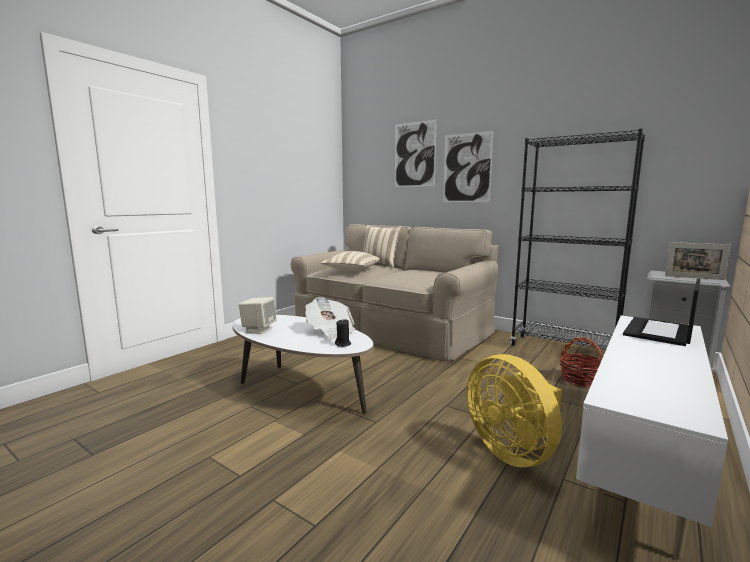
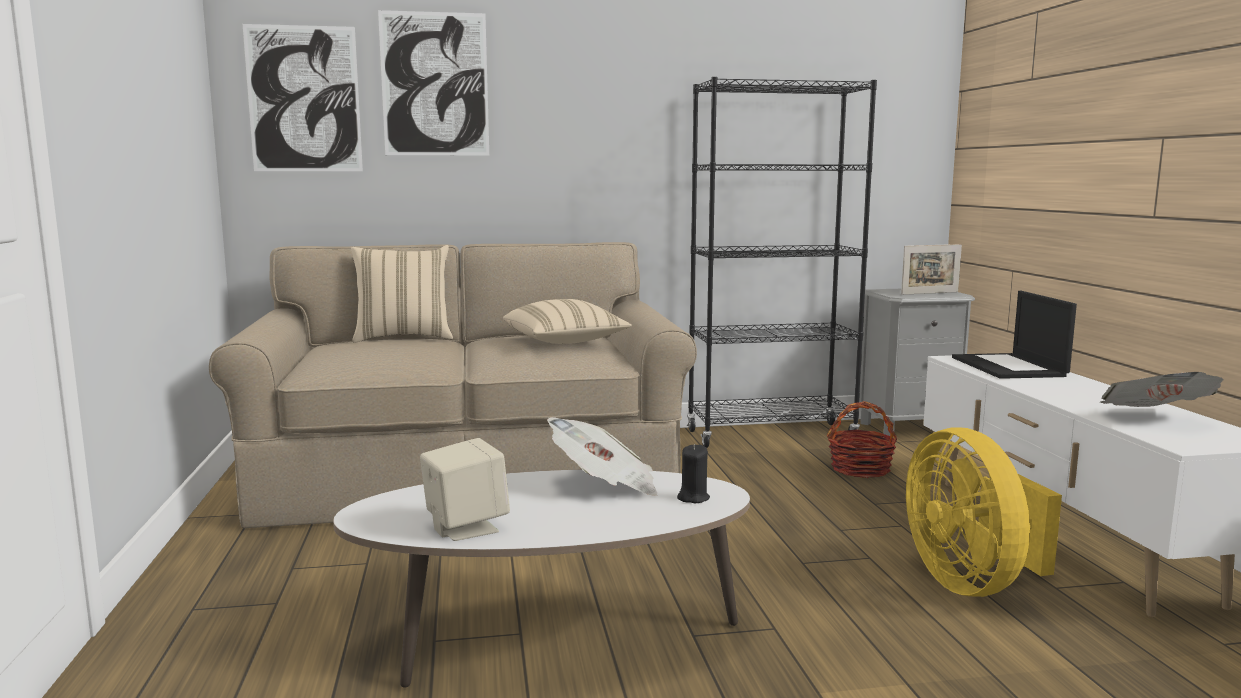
camera: 45 degrees left, 0 degrees up
beige pillow [321,251,380,271] -> beige pillow moved to [503,299,632,344]
picture [443,131,493,202] -> picture moved to [243,24,363,171]
yellow fan [467,354,562,467] -> yellow fan turned 60 degrees clockwise [906,427,1062,597]
none -> newspaper [1100,372,1224,407]

